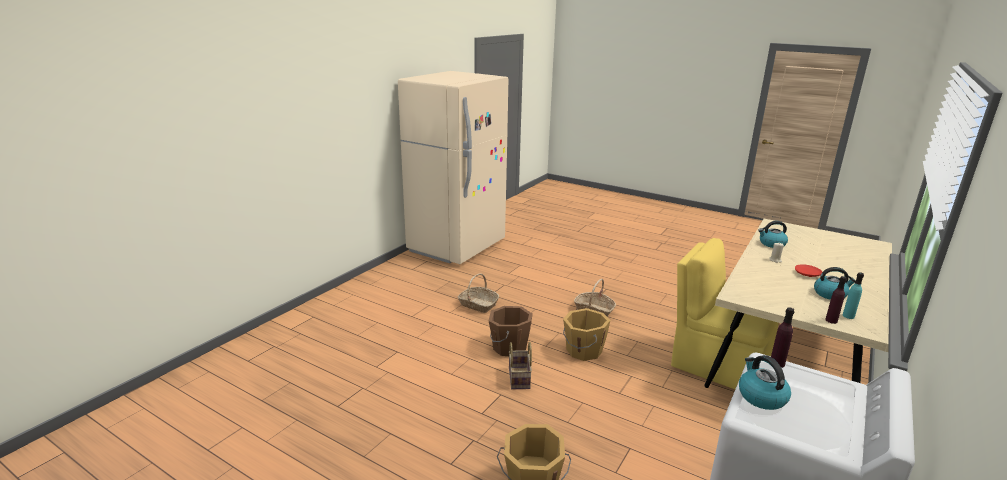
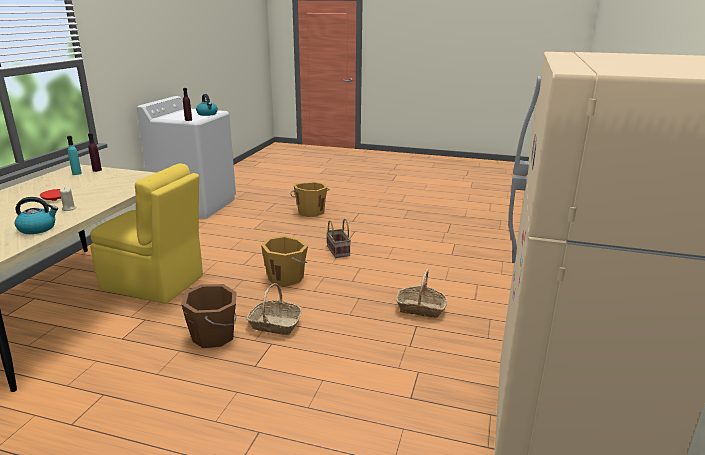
camera: 165 degrees right, 0 degrees up
brown bucket [489,306,533,356] -> brown bucket moved to [181,284,237,348]
kettle [814,267,856,300] -> none

